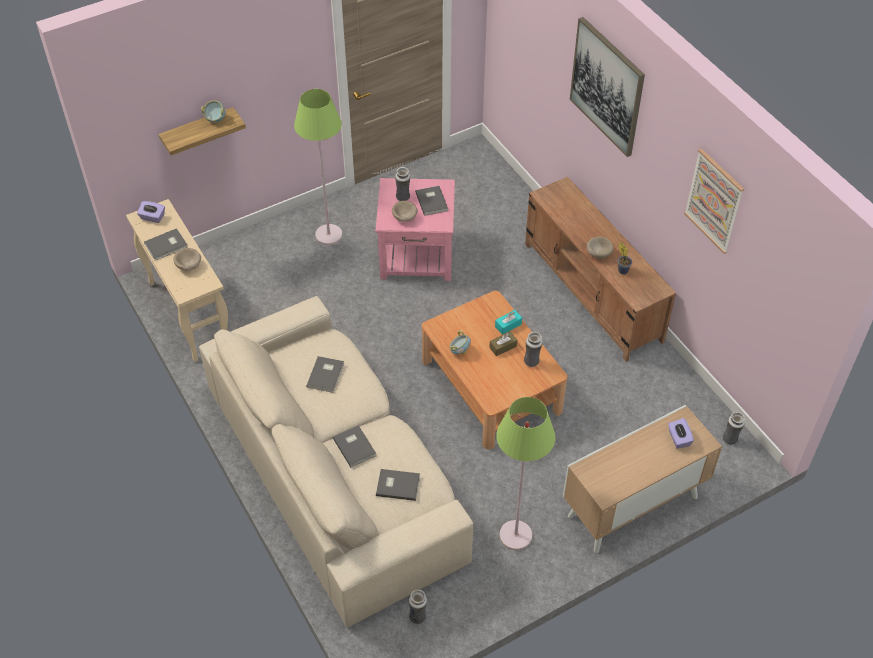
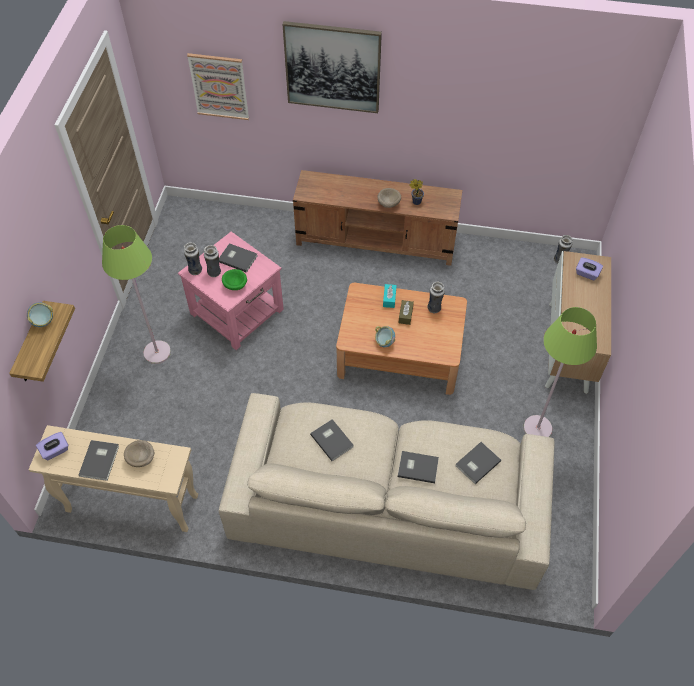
camera: 50 degrees left, 5 degrees up
beige bowl [392,201,418,222] -> green bowl [222,269,247,290]
vase [409,590,427,624] -> vase moved to [184,242,202,275]
picture [684,148,744,254] -> picture moved to [187,53,249,120]

